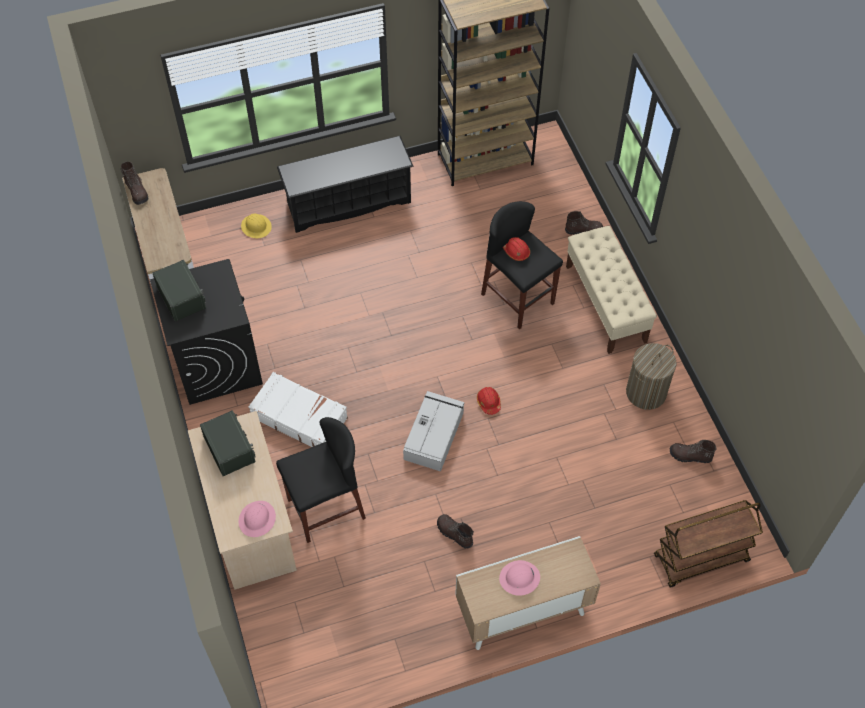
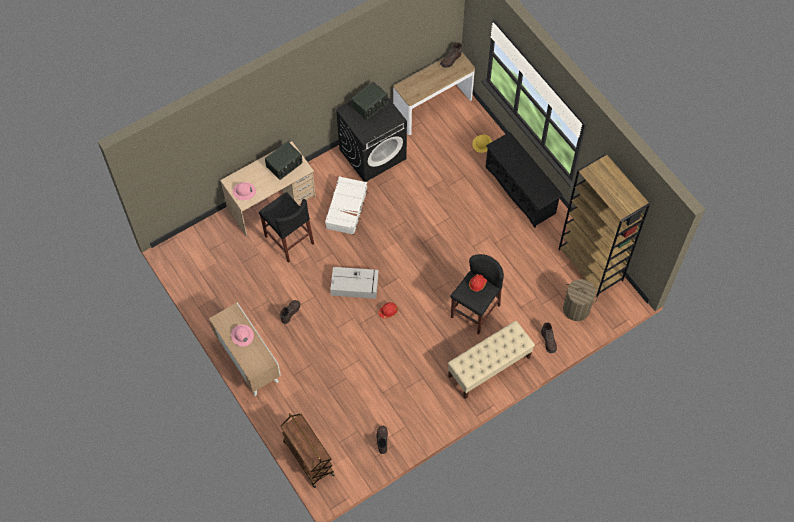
camera: 75 degrees right, 5 degrees up
laundry basket [626,343,676,410] -> laundry basket moved to [563,279,598,321]

